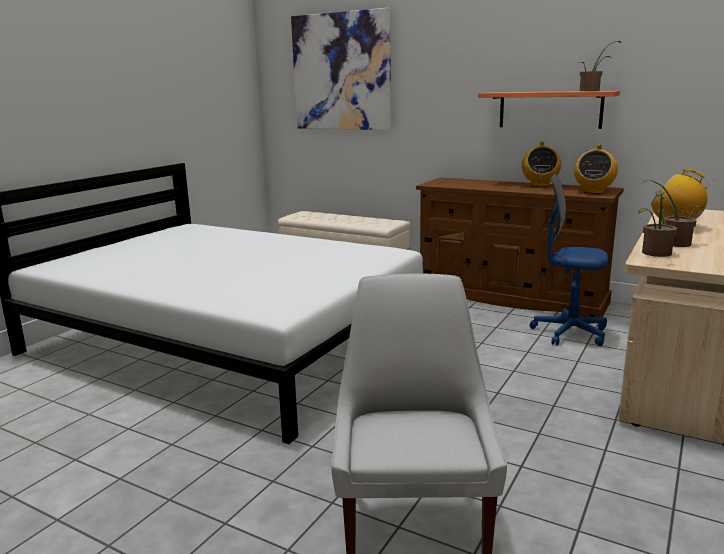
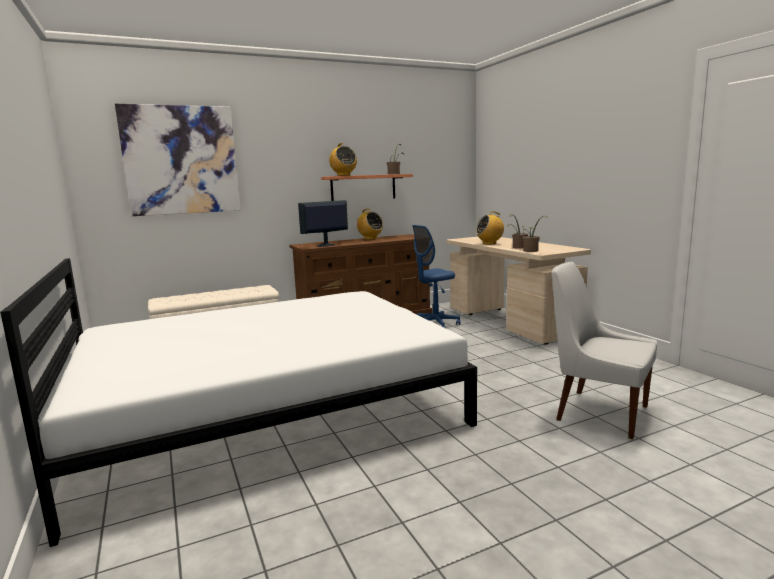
camera: 55 degrees left, 5 degrees down
radio [574,144,618,194] -> radio moved to [329,143,357,176]
none -> monitor [298,200,348,247]

